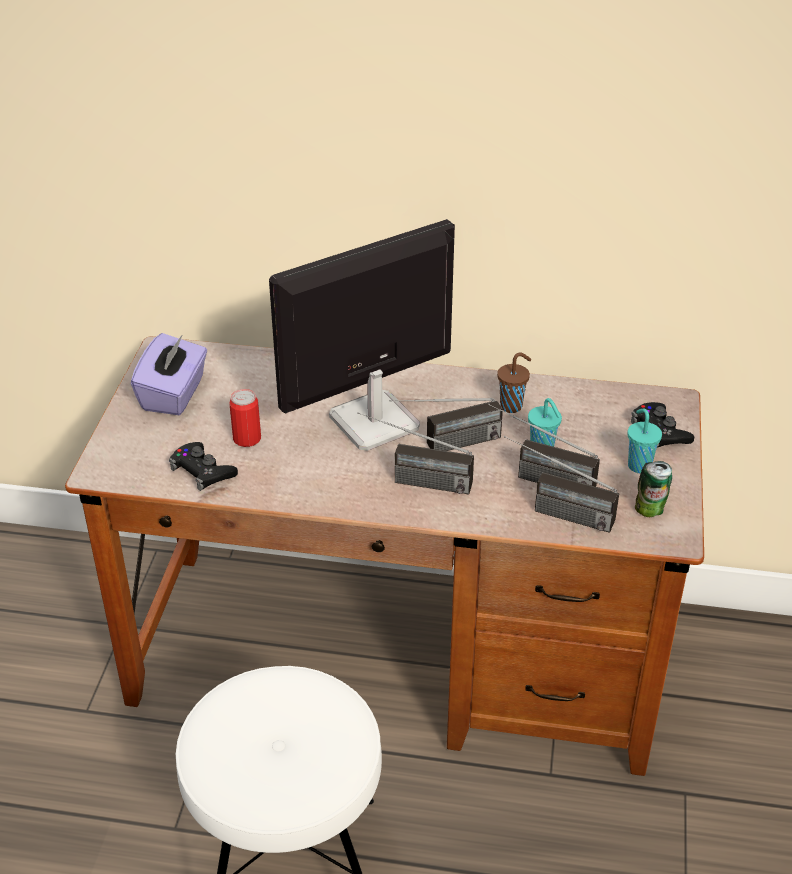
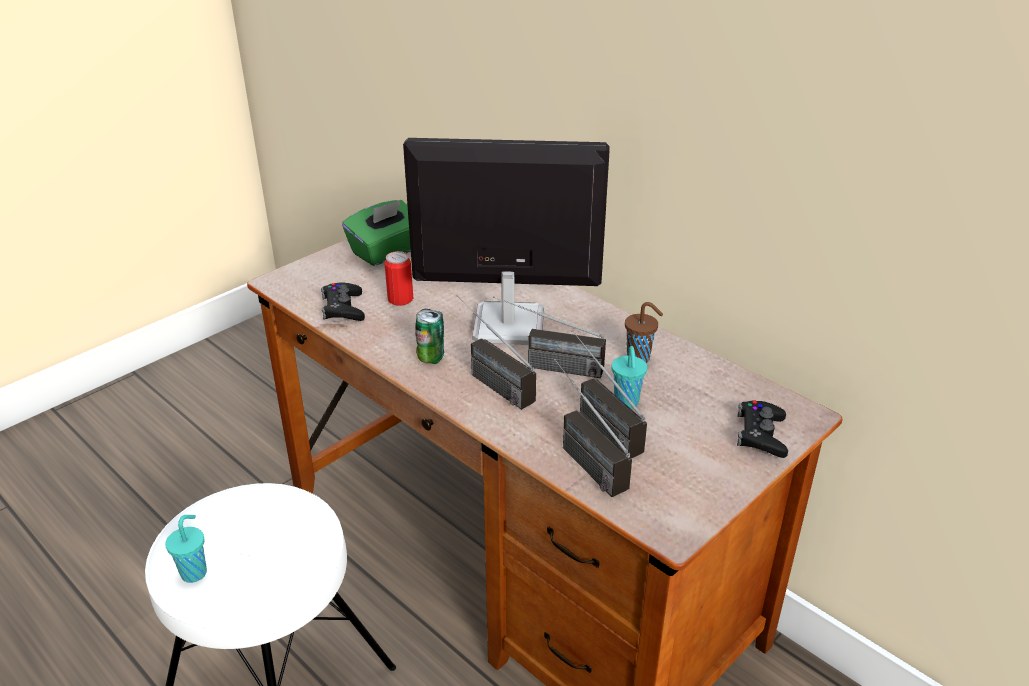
camera: 35 degrees right, 5 degrees down
purple tissue box [131,333,207,415] -> green tissue box [342,200,411,266]
turquoise cup [627,408,662,473] -> turquoise cup moved to [165,515,207,583]
can [635,461,672,517] -> can moved to [415,309,444,364]

